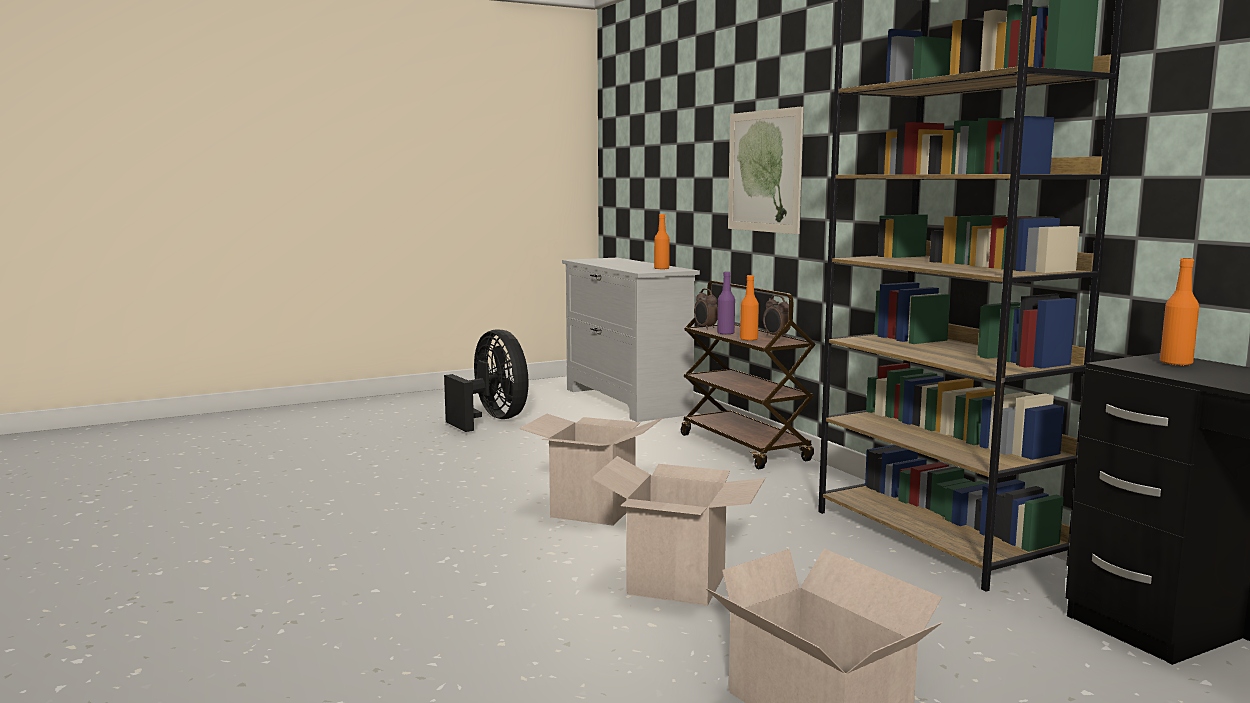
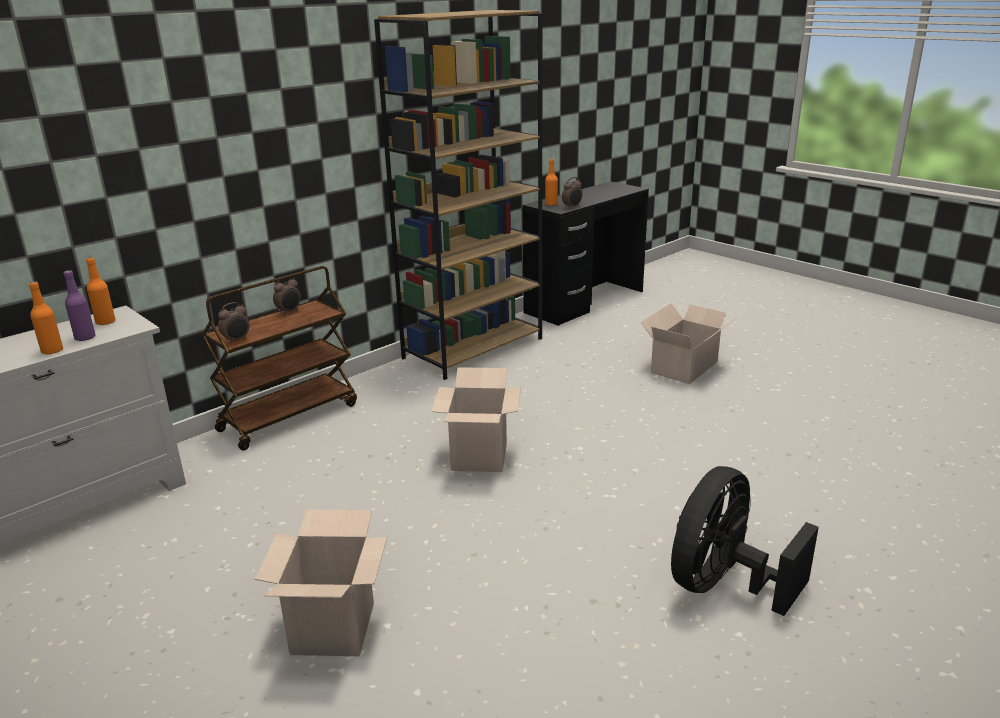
camera: 105 degrees left, 15 degrees up
black fan [444,329,528,432] -> black fan moved to [671,466,819,616]
cardboard box [591,456,765,606] -> cardboard box moved to [255,509,387,656]
purple bottle [717,271,735,335] -> purple bottle moved to [64,270,96,341]
picture [728,106,804,234] -> none
orange bottle [740,275,759,341] -> orange bottle moved to [29,281,63,355]
none -> alarm clock [562,177,582,209]

